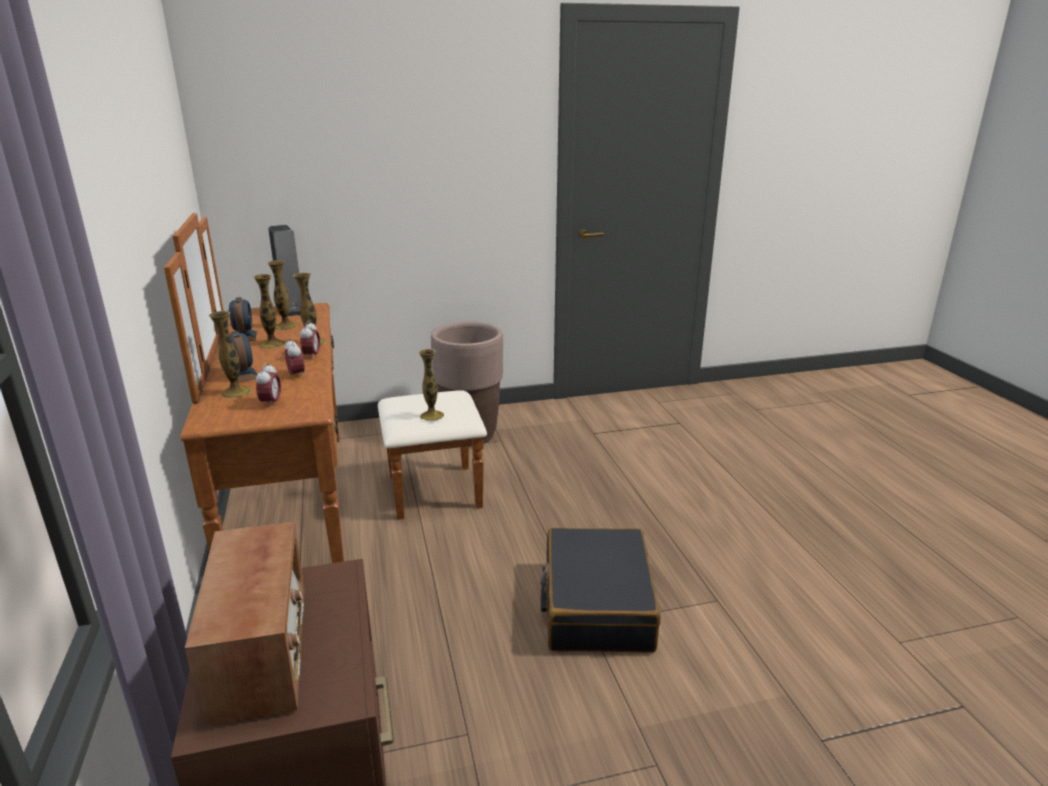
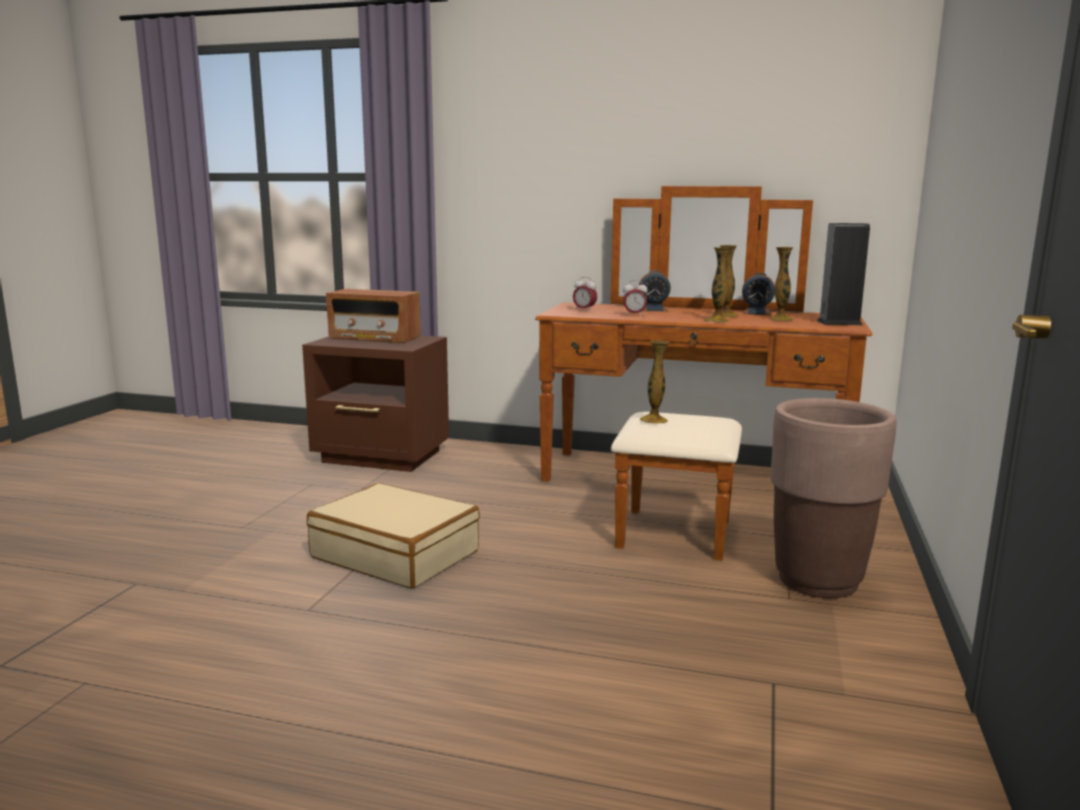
camera: 120 degrees right, 10 degrees down
vase [209,311,252,398] -> none
alarm clock [300,320,320,360] -> none
black suitcase [540,528,661,653] -> beige suitcase [307,483,480,589]

